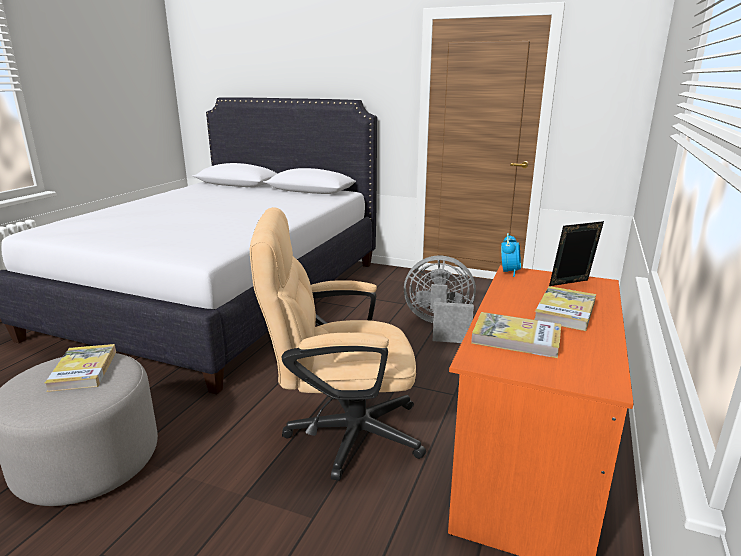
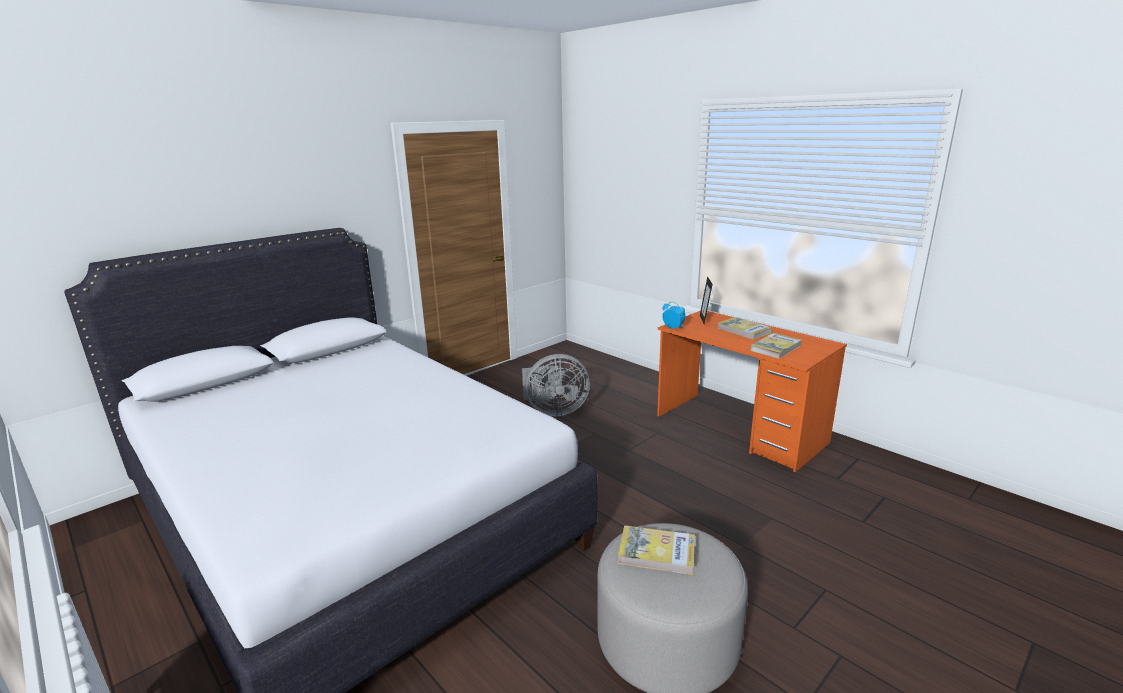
camera: 65 degrees left, 0 degrees up
beige office chair [250,207,426,481] -> none
grey fan [404,255,476,343] -> grey fan turned 135 degrees counterclockwise [522,354,590,417]

